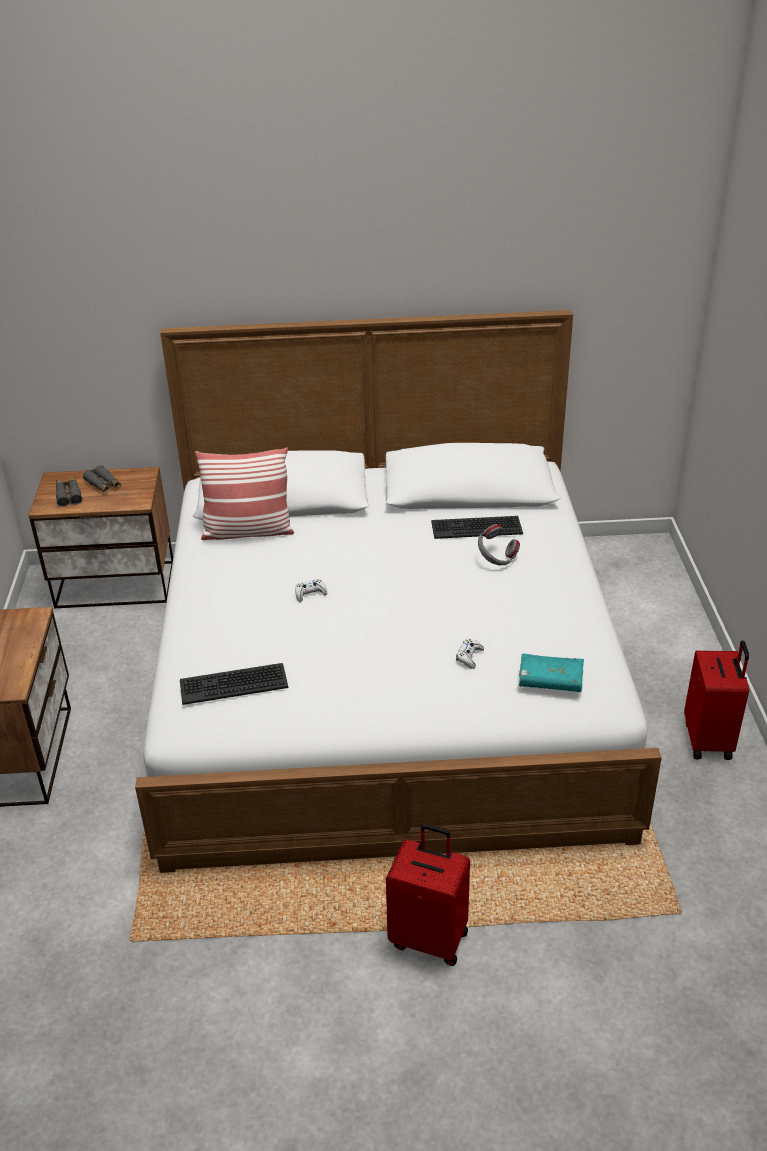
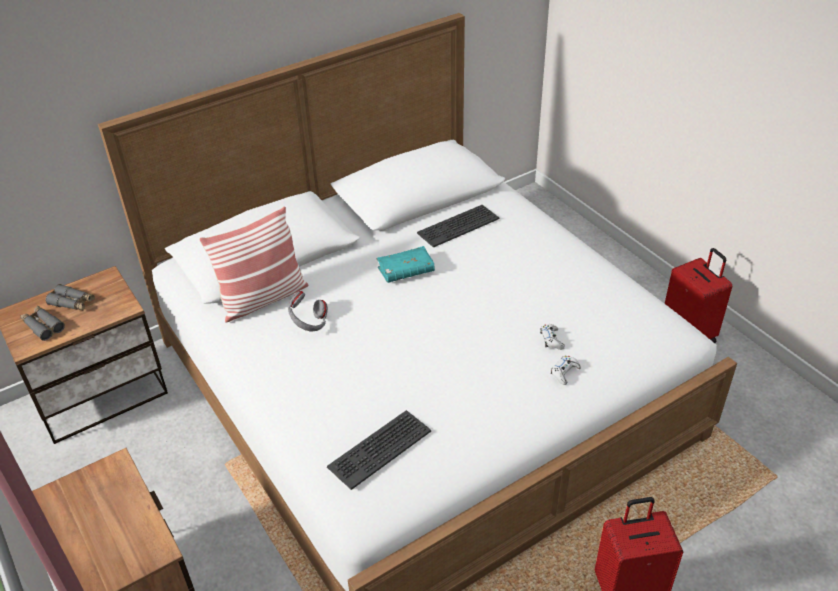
camera: 30 degrees left, 5 degrees up
white game controller [295,579,327,602] -> white game controller moved to [551,356,581,385]
grey headphones [478,524,520,565] -> grey headphones moved to [288,291,328,332]
turquoise book [519,653,584,692] -> turquoise book moved to [376,246,435,283]

